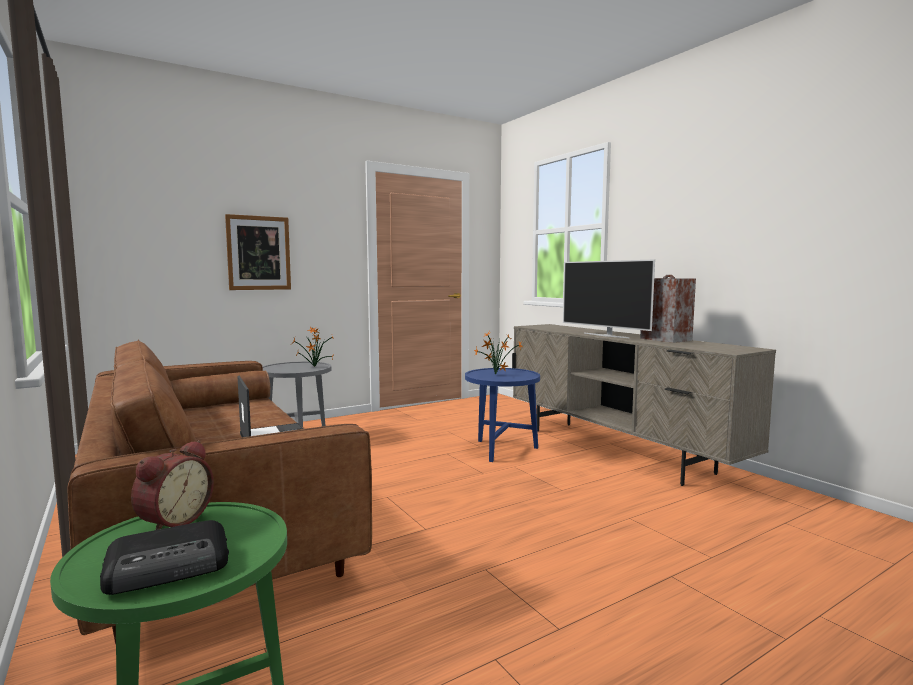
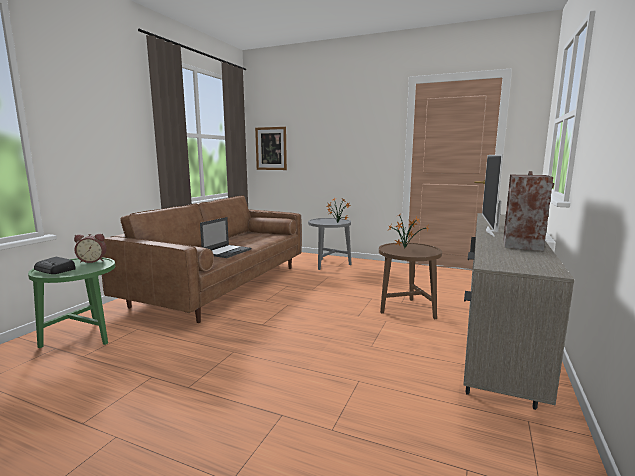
camera: 55 degrees right, 5 degrees up
picture [225,214,291,290] -> picture moved to [255,127,287,170]
blue side table [465,368,540,462] -> brown side table [379,243,442,319]

